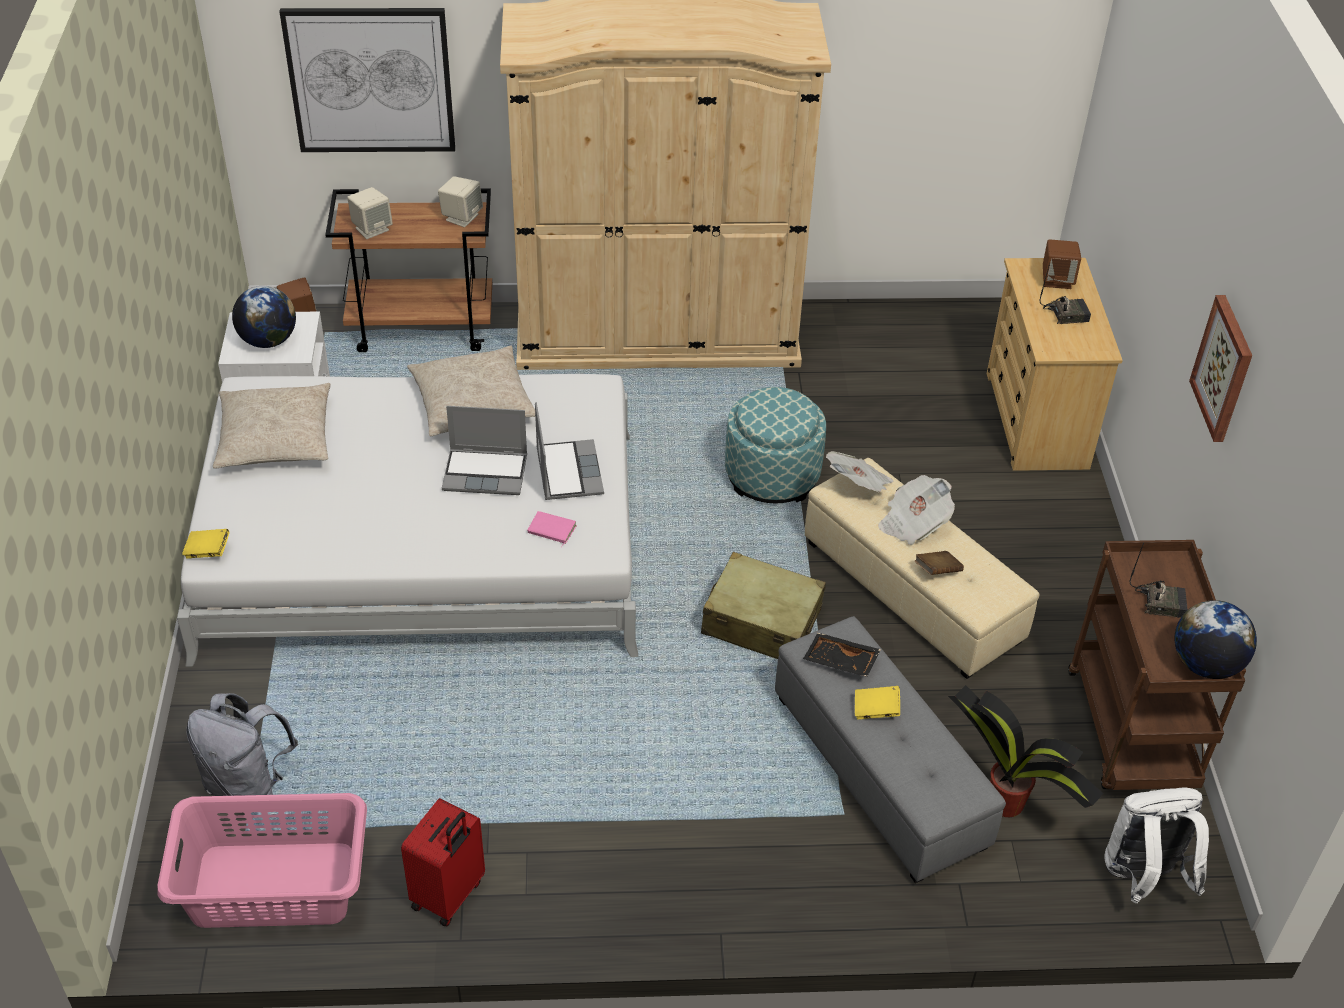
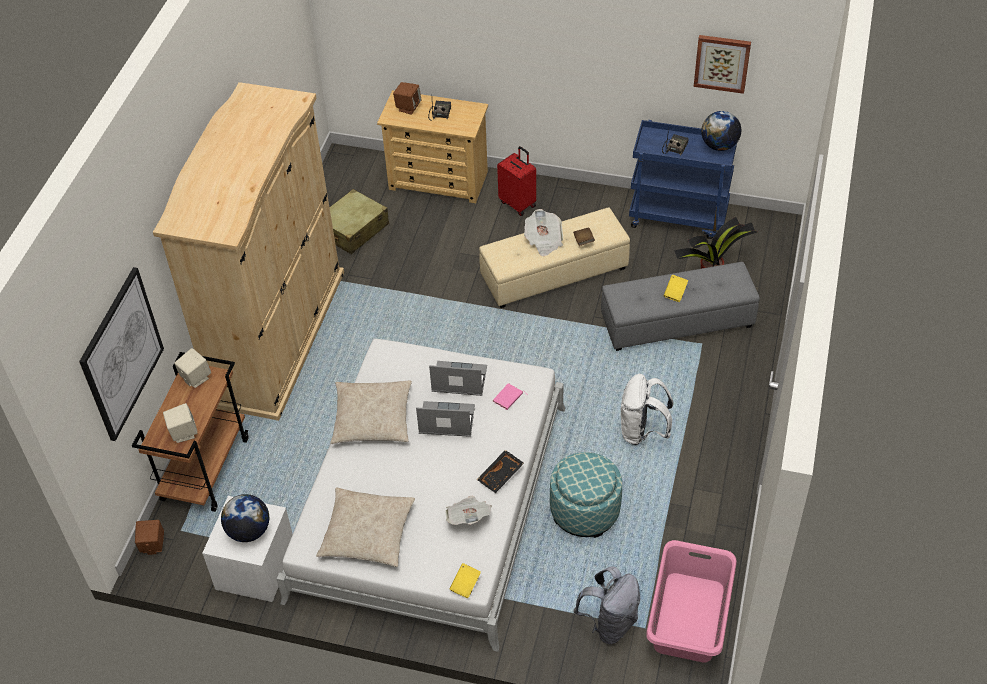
camera: 70 degrees left, 5 degrees up
red suitcase [401,798,485,927] -> red suitcase moved to [497,146,536,216]
laptop [442,406,527,495] -> laptop turned 105 degrees counterclockwise [416,401,475,437]
beige suitcase [701,552,826,659] -> beige suitcase moved to [329,189,389,254]
ottoman [725,387,826,504] -> ottoman moved to [550,452,622,538]
black tray [803,633,881,677] -> black tray moved to [477,450,524,493]
newspaper [826,451,894,492] -> newspaper moved to [445,496,492,525]
brown cart [1068,540,1246,790] -> blue cart [629,120,737,239]
white backpack [1104,788,1209,904] -> white backpack moved to [621,374,673,445]
picture [1189,295,1252,442] -> picture moved to [694,35,751,94]

